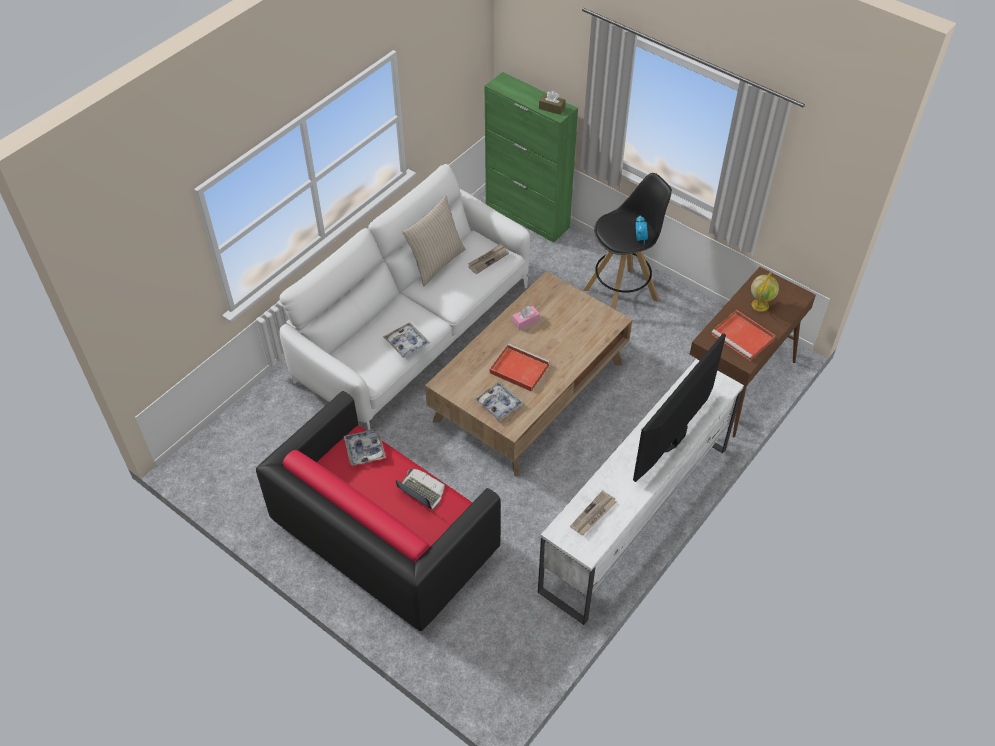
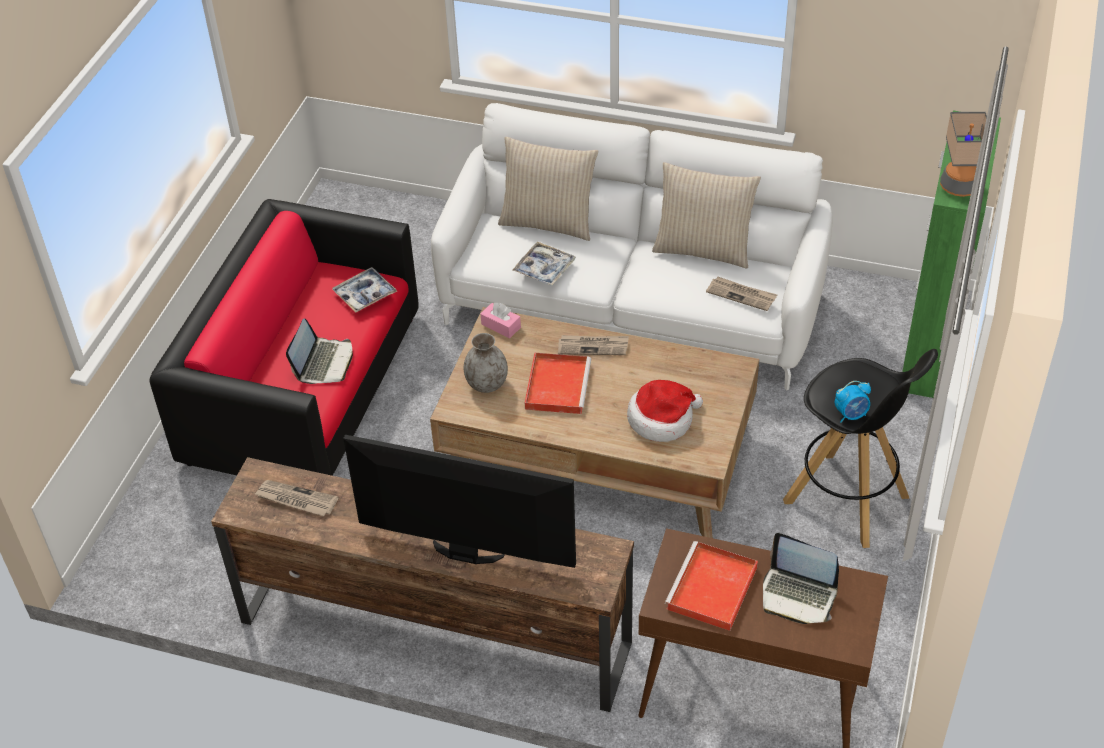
camera: 70 degrees right, 5 degrees down
tray [474,382,524,421] -> grey vase [464,333,508,393]
pink tissue box [512,306,540,330] -> pink tissue box moved to [480,302,521,338]
white tv stand [538,359,744,625] -> brown tv stand [211,457,634,712]
brown tissue box [539,91,565,115] -> table lamp [940,112,987,197]
globe [751,272,779,312] -> laptop [763,533,839,624]
none -> beige pillow [498,136,598,241]
none -> newspaper [558,335,629,355]
none -> hat [627,380,703,442]

